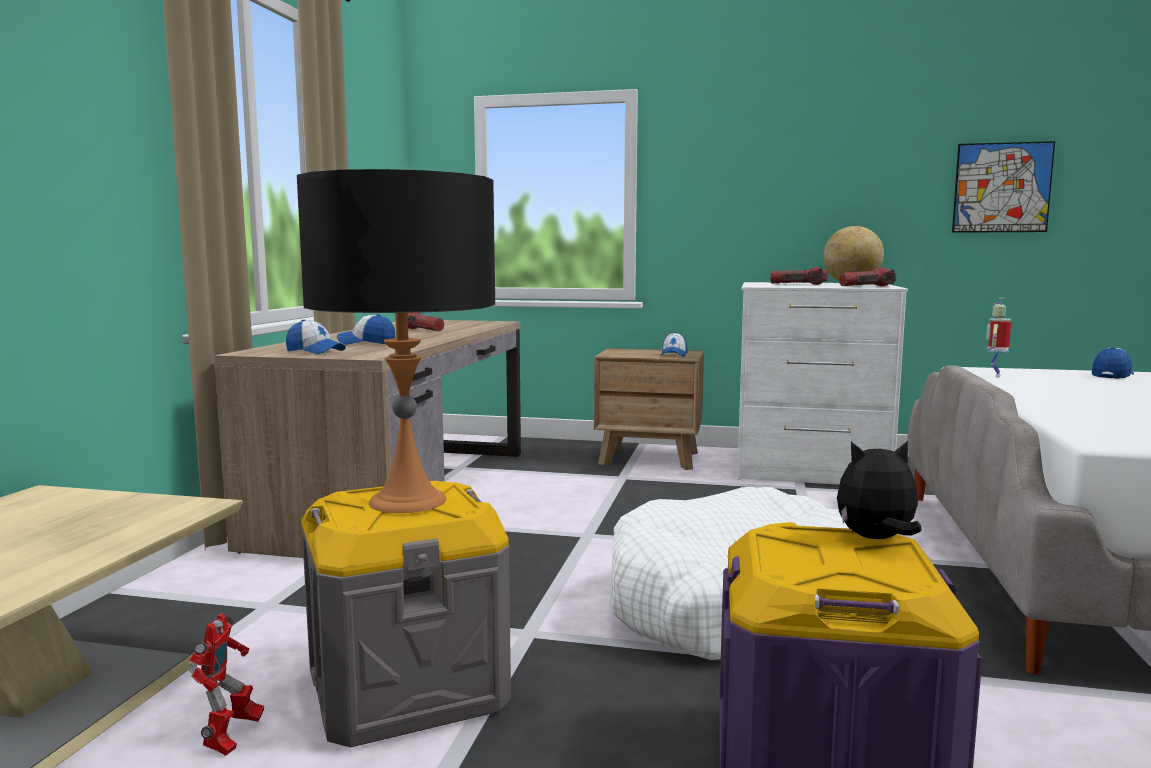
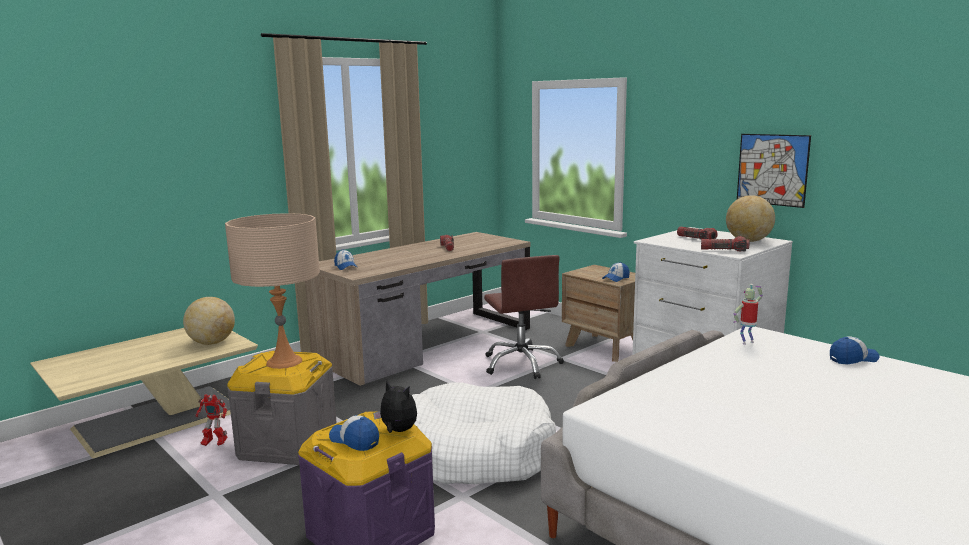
camera: 35 degrees right, 5 degrees up
toy robot [188,613,264,756] -> toy robot turned 60 degrees clockwise [195,395,227,446]
black table lamp [297,169,495,513] -> beige table lamp [225,213,320,369]
cap [337,314,395,345] -> cap moved to [329,415,379,451]
picture [952,141,1055,233] -> picture moved to [737,134,811,208]
none -> globe [183,297,235,345]
none -> brown office chair [484,255,564,379]

